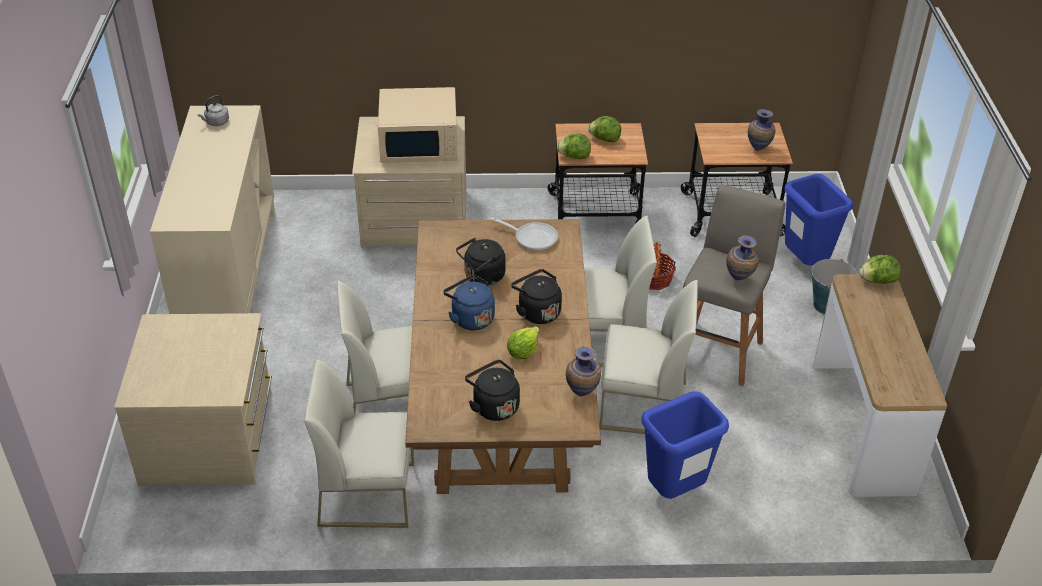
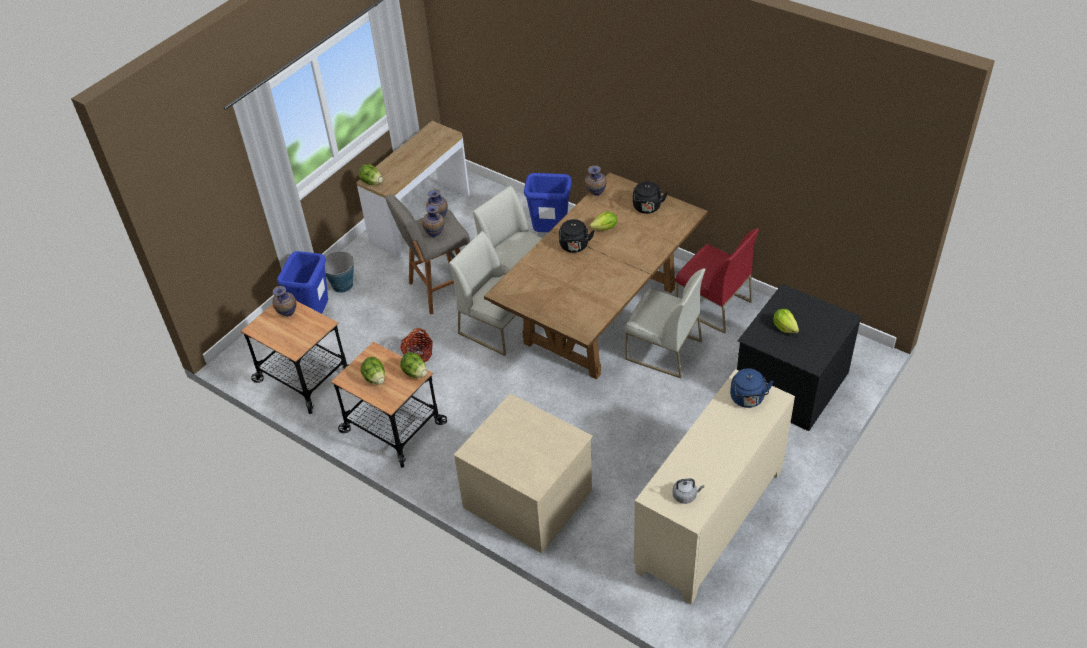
camera: 140 degrees left, 5 degrees up
beige dresser [114,313,272,486] -> black dresser [737,284,861,431]
white chair [304,359,414,528] -> red chair [676,229,759,334]
beige microwave [378,87,458,163] -> none
blue kettle [443,275,495,330] -> blue kettle moved to [730,368,774,408]
black kettle [456,238,506,286] -> none
frying pan [491,217,558,250] -> none
none -> vase [422,205,444,237]
none -> lettuce [773,309,799,333]

